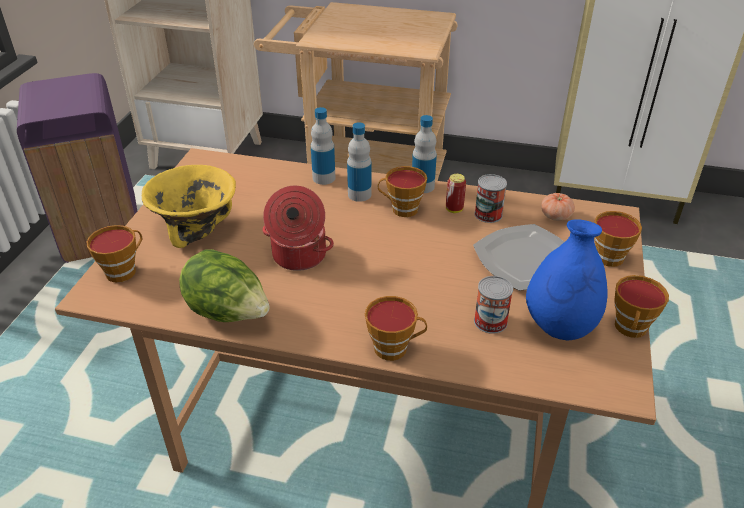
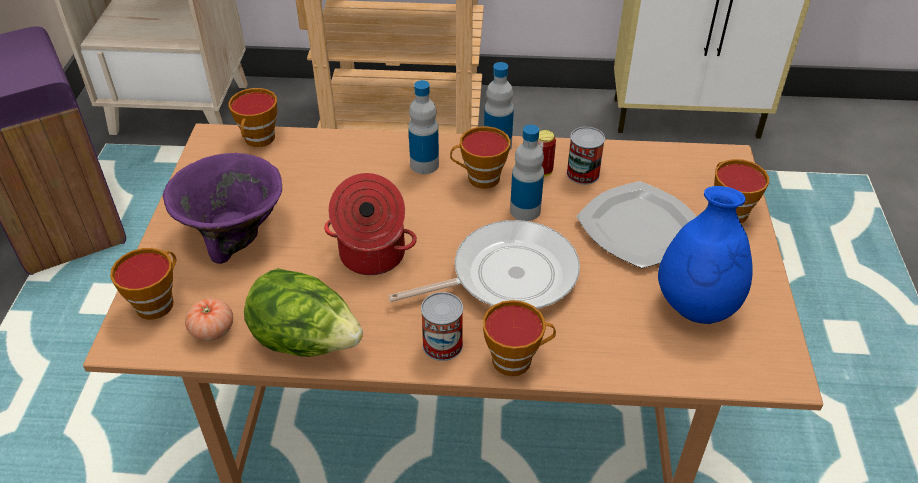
camera: 10 degrees left, 5 degrees up
yellow bowl [142,165,236,248] -> purple bowl [163,153,282,264]
bottle [311,107,335,185] -> bottle moved to [510,124,544,221]
can [474,276,513,334] -> can moved to [421,292,463,361]
tomato [541,193,575,221] -> tomato moved to [185,298,233,341]
cup [615,275,669,338] -> cup moved to [229,88,277,147]
none -> frying pan [389,220,580,309]

